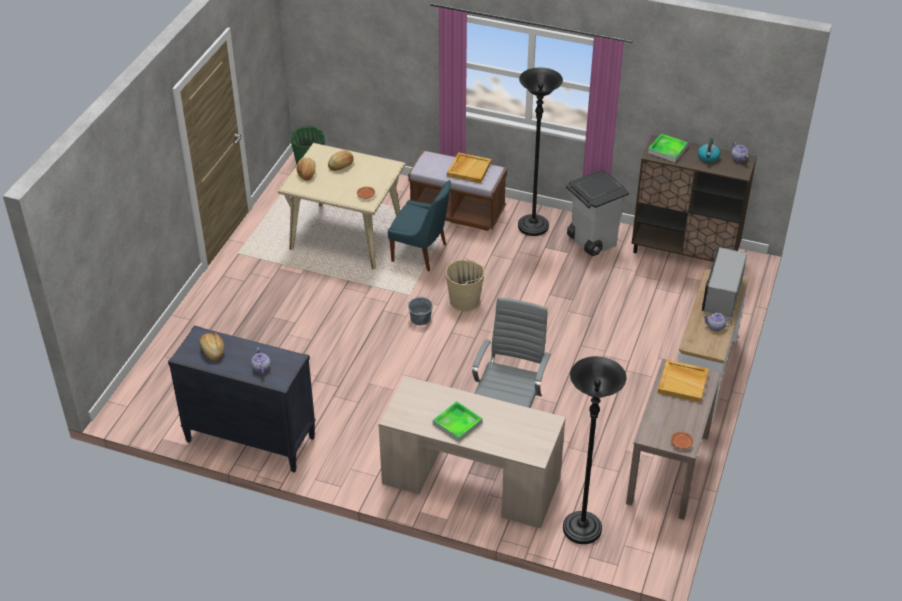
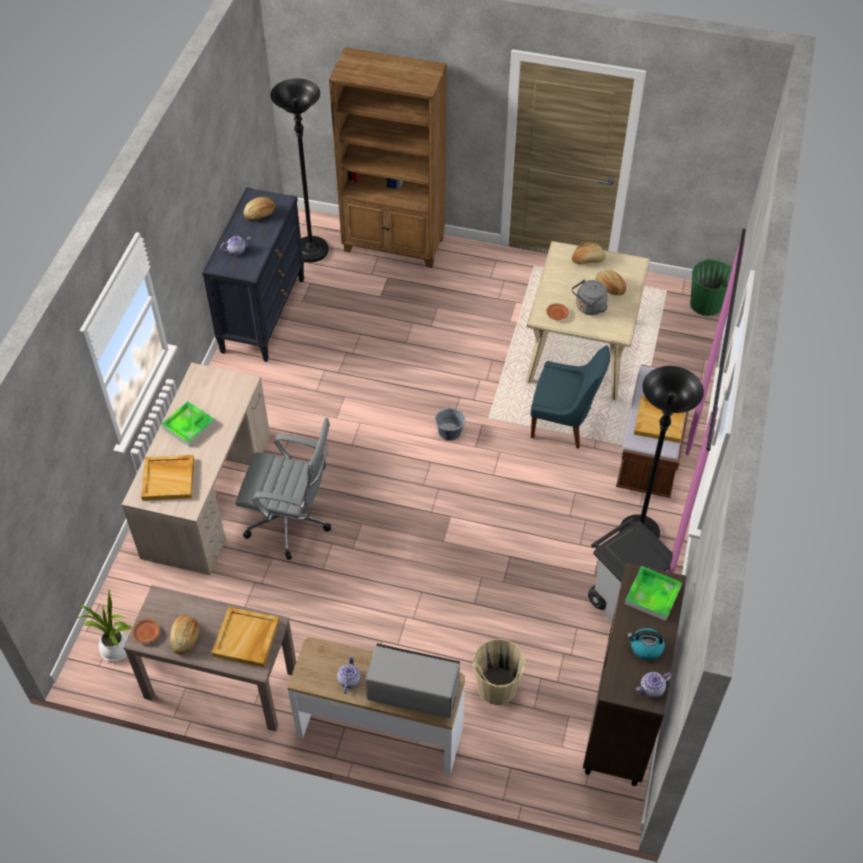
camera: 85 degrees right, 10 degrees up
blue chair [388,180,451,271] -> blue chair turned 90 degrees counterclockwise [531,345,610,449]
beige bucket [446,258,486,311] -> beige bucket moved to [473,639,526,705]
black floor lamp [563,356,626,544] -> black floor lamp moved to [270,78,328,262]
none -> potted plant [76,590,132,662]
none -> beige tray [141,455,194,501]
none -> bread [170,615,199,655]
none -> brown bookcase [329,47,447,268]
none -> grey kettle [572,279,608,315]

